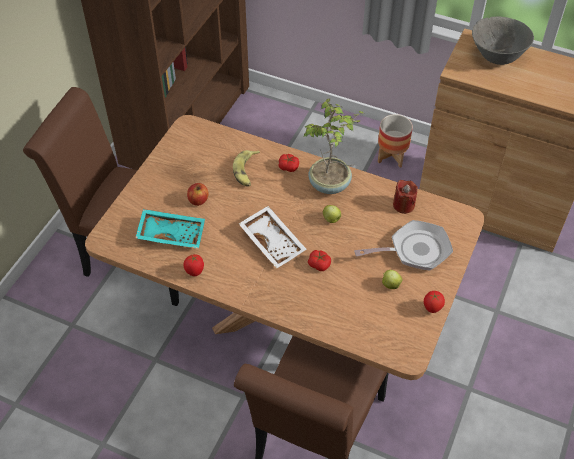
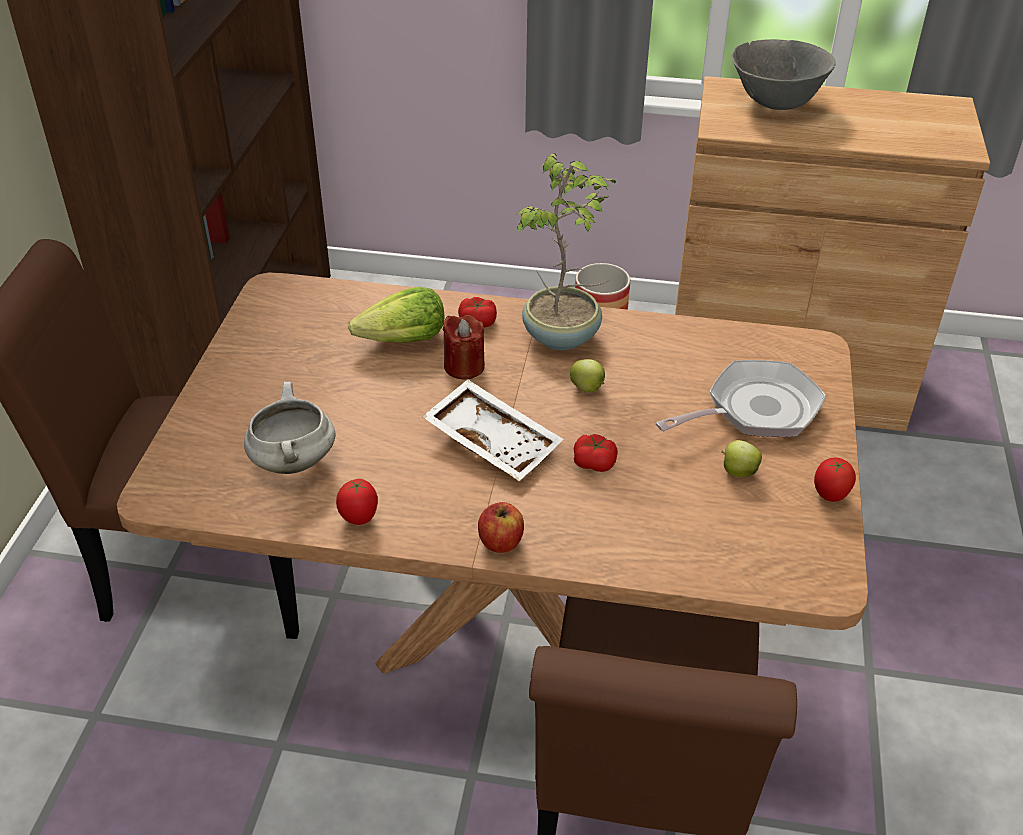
camera: 15 degrees left, 10 degrees down
turquoise tray [135,209,205,249] -> white cooking pot [244,382,336,474]
apple [187,183,209,206] -> apple moved to [478,502,524,553]
banana [233,150,260,187] -> lettuce [348,287,444,343]
red candle [393,180,418,214] -> red candle moved to [443,315,485,379]

